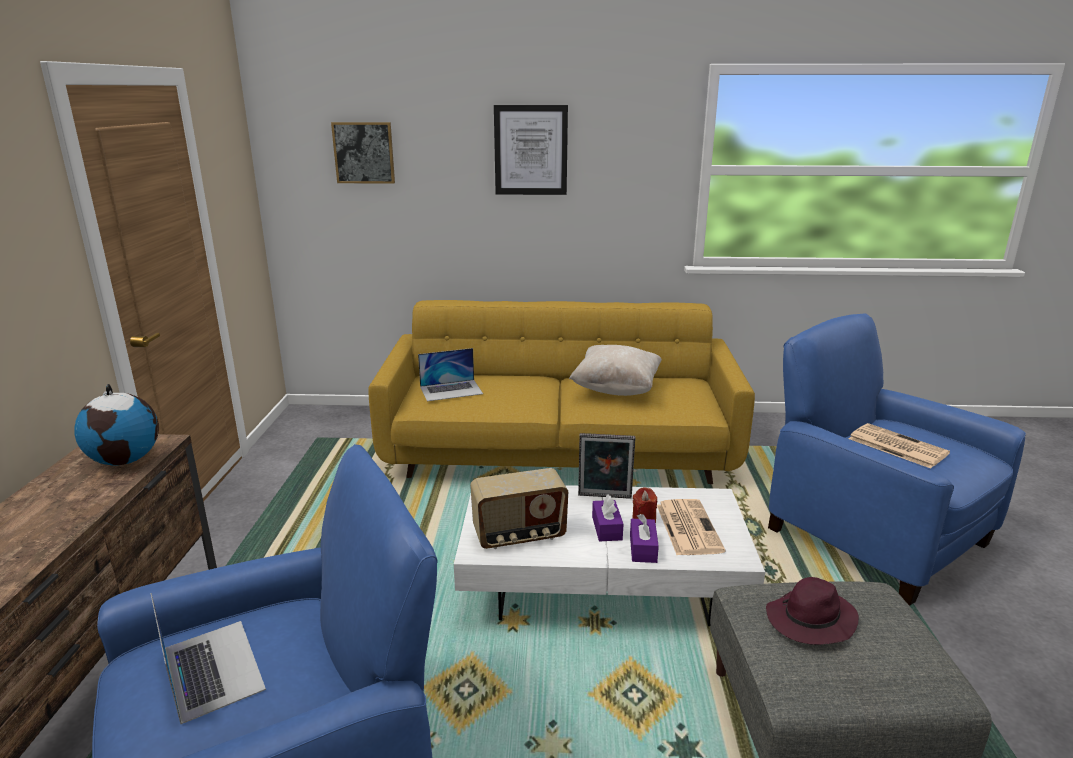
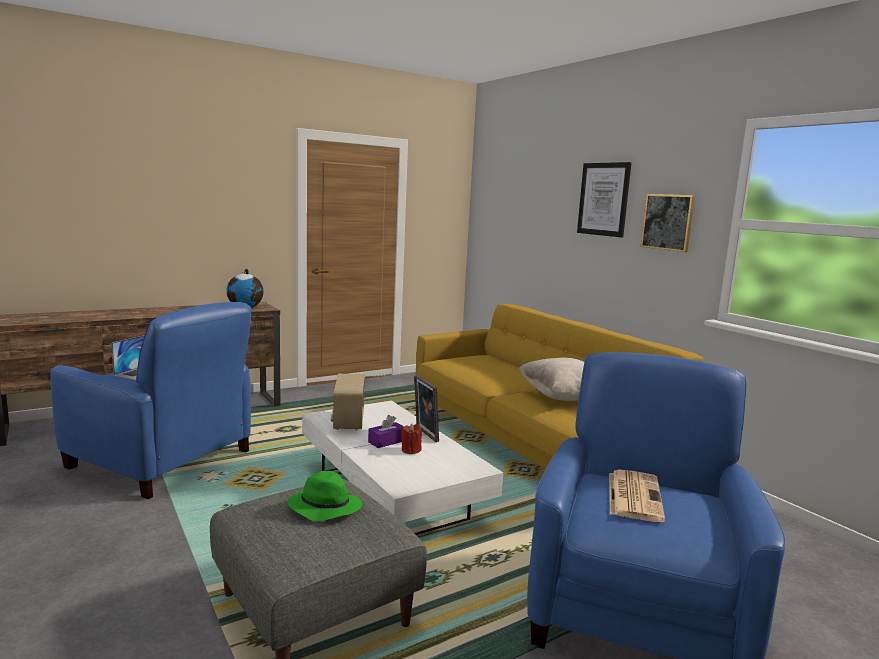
camera: 55 degrees right, 10 degrees down
picture [331,122,395,184] -> picture moved to [640,194,695,252]
laptop [418,348,483,401] -> none
radio [470,468,568,549] -> radio turned 45 degrees clockwise [331,374,365,430]
purple tissue box [630,514,659,563] -> none
newspaper [657,499,725,555] -> none
purple hat [766,577,859,645] -> green hat [287,471,363,522]

